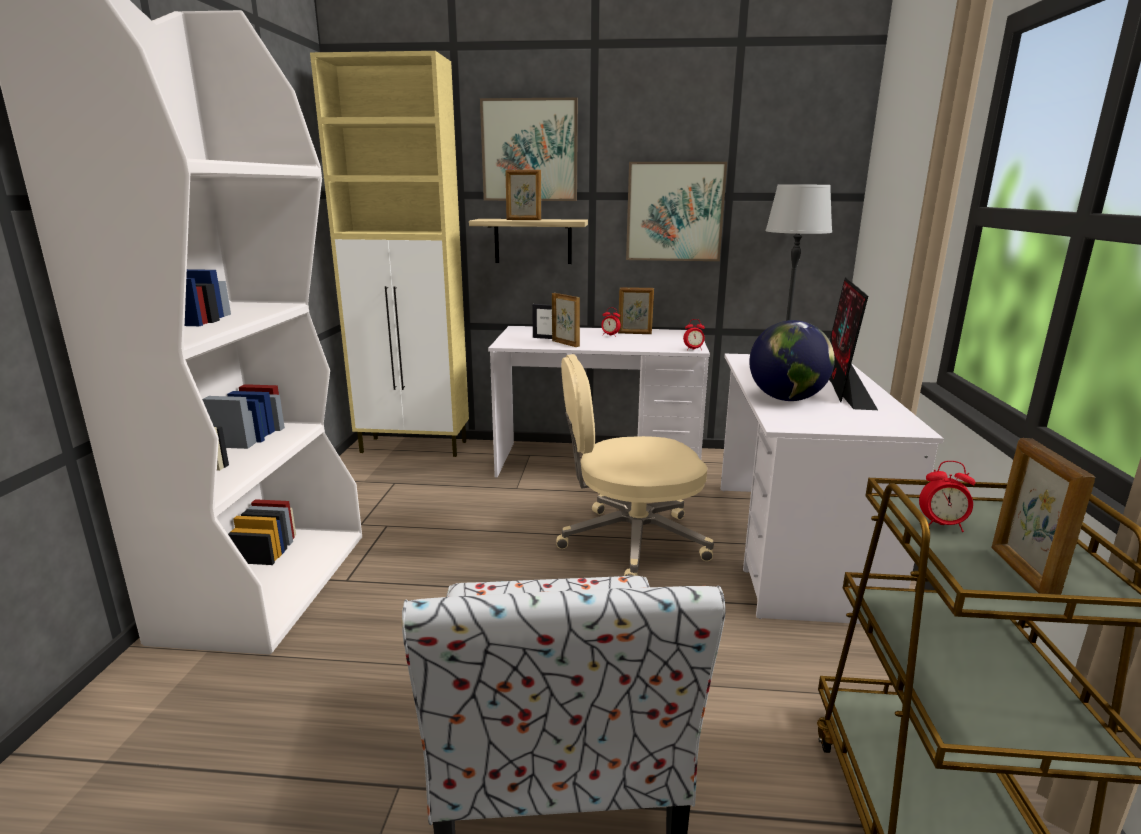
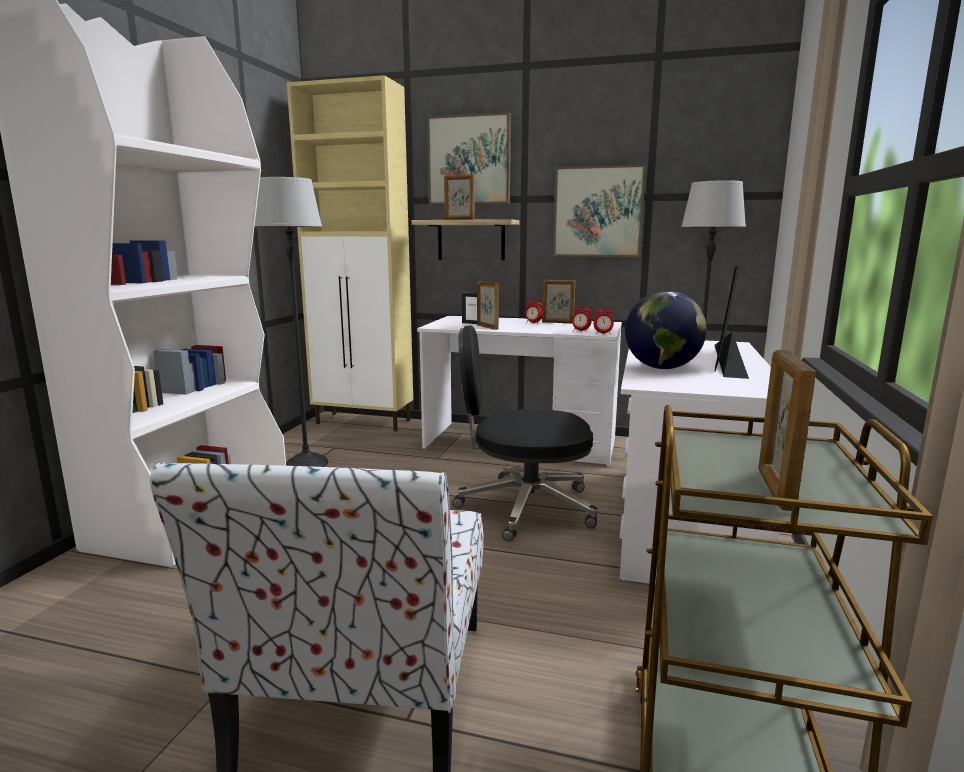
camera: 10 degrees right, 5 degrees down
beige office chair [556,354,714,576] -> black office chair [452,325,598,542]
alarm clock [919,461,975,532] -> alarm clock moved to [572,303,592,331]
none -> floor lamp [254,177,329,467]

